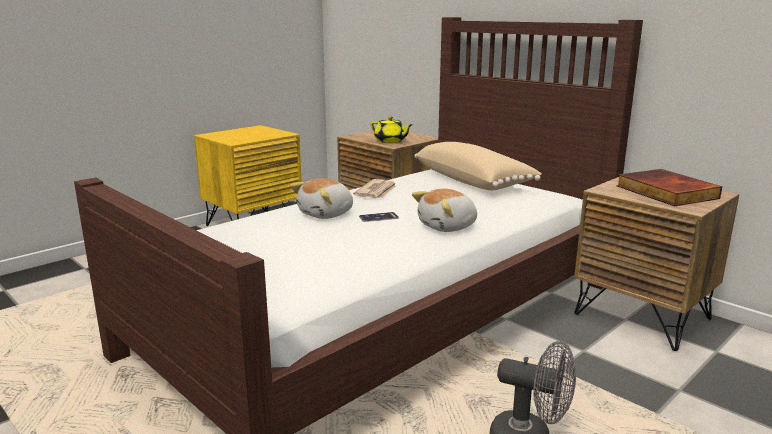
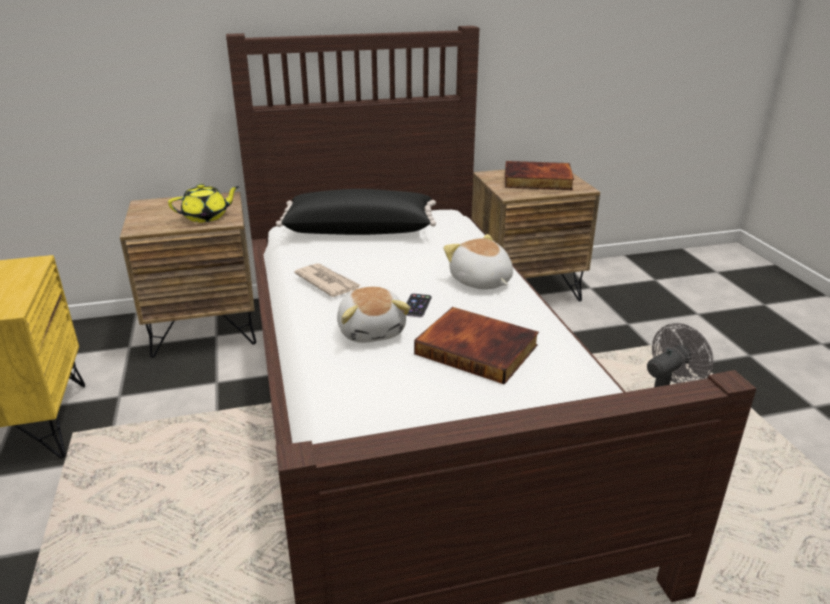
camera: 60 degrees left, 10 degrees up
plush toy [412,189,477,232] -> plush toy turned 150 degrees clockwise [443,234,513,290]
beige pillow [414,142,542,190] -> black pillow [276,189,436,235]
none -> book [414,307,539,385]

